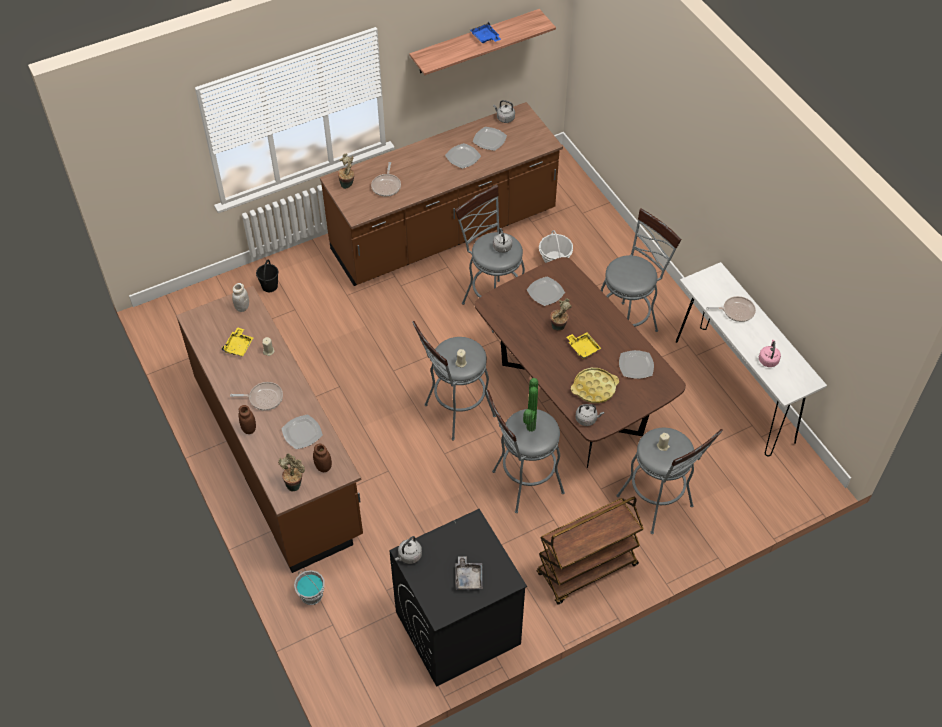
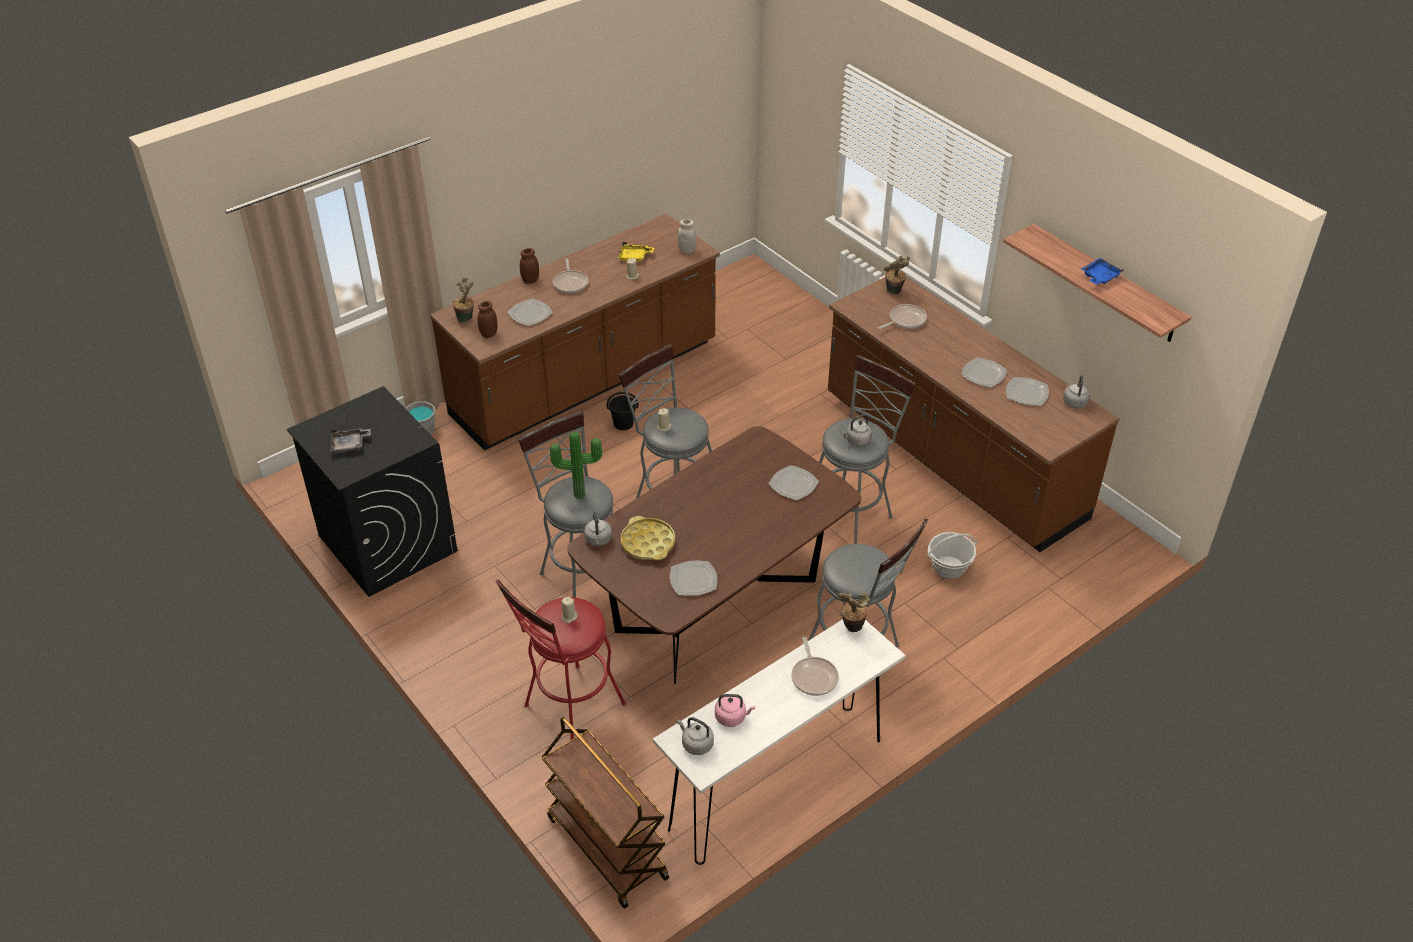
camera: 80 degrees right, 10 degrees down
black bucket [256,259,278,292] -> black bucket moved to [607,392,639,430]
frying pan [371,162,401,196] -> frying pan turned 150 degrees clockwise [878,304,927,329]
grey kettle [395,536,422,564] -> grey kettle moved to [677,717,714,755]
brown cart [536,497,644,604] -> brown cart moved to [541,717,669,909]
potted plant [550,298,572,330] -> potted plant moved to [838,592,871,632]
yellow tray [567,332,601,359] -> none
grey stool [616,428,723,534] -> red stool [496,580,626,740]

